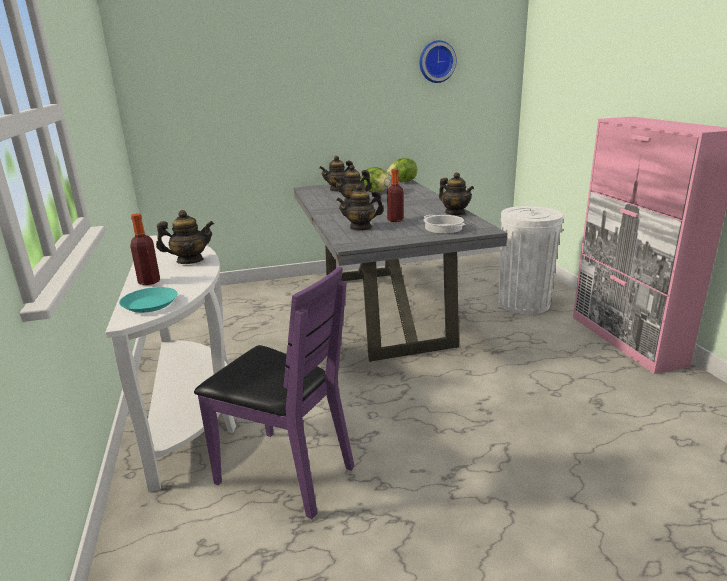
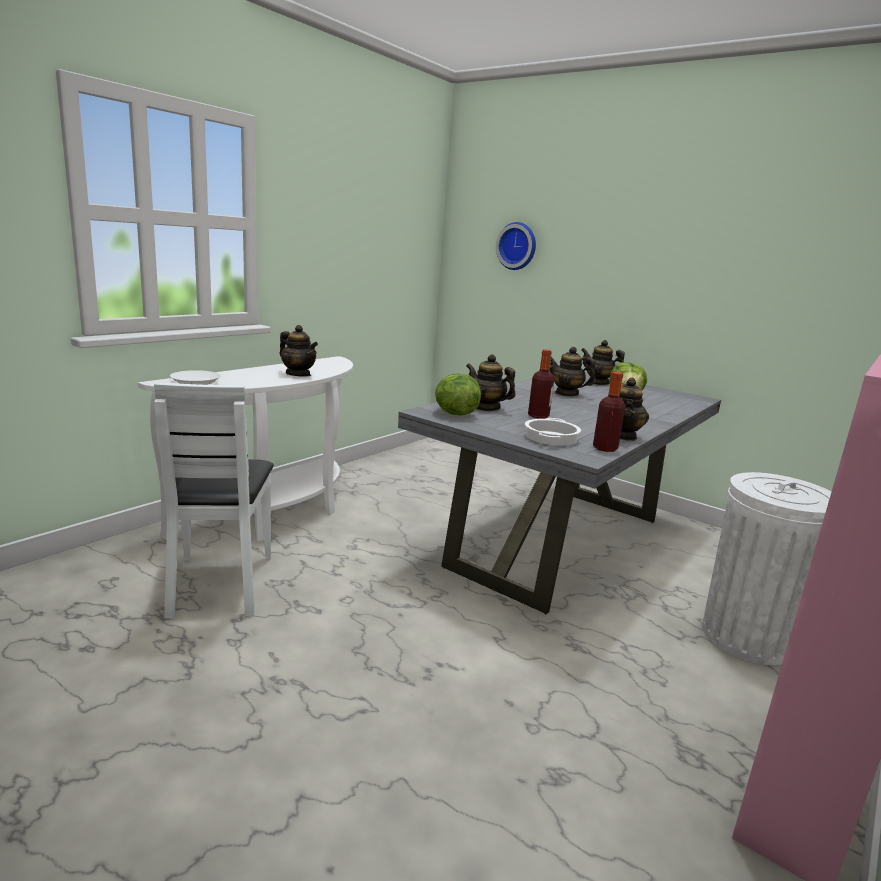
camera: 50 degrees right, 5 degrees down
turquoise plate [119,287,178,313] -> white plate [170,370,221,385]
bottle [130,213,160,285] -> bottle moved to [593,372,625,452]
purple chair [194,266,354,519] -> white chair [154,382,274,619]
lettuce [387,158,417,182] -> lettuce moved to [435,373,481,415]
wall clock [420,40,456,83] -> wall clock moved to [496,222,536,270]

